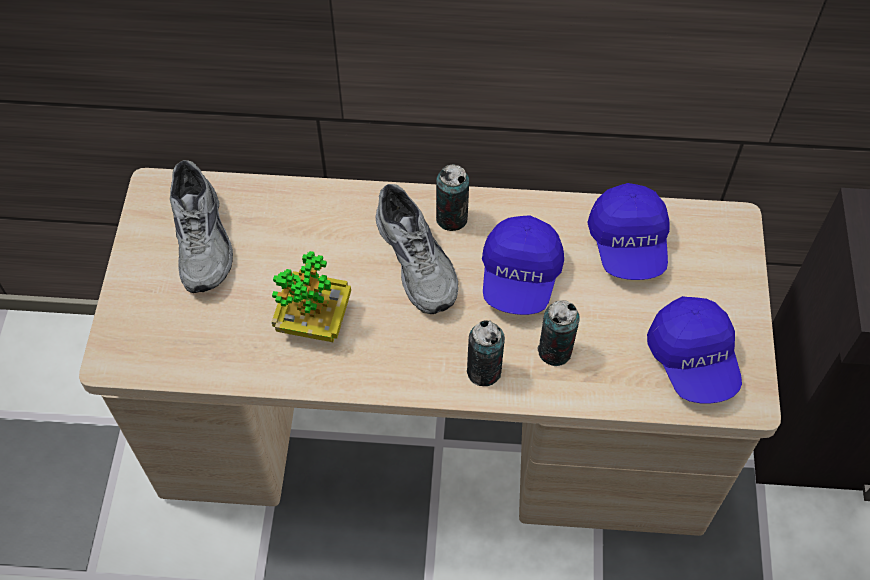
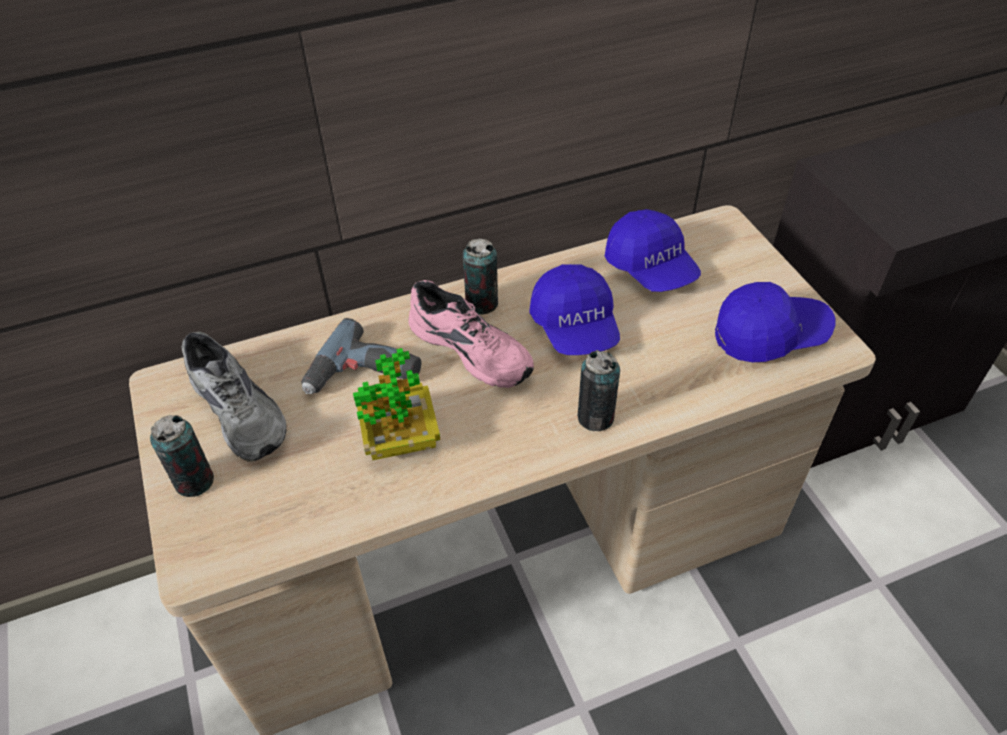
camera: 25 degrees left, 10 degrees down
grey shoe [376,184,458,314] -> pink shoe [409,280,534,388]
can [537,300,580,366] -> can moved to [150,415,214,497]
blue cap [647,296,742,404] -> blue cap turned 60 degrees counterclockwise [715,282,835,362]
none -> power drill [301,318,421,394]

